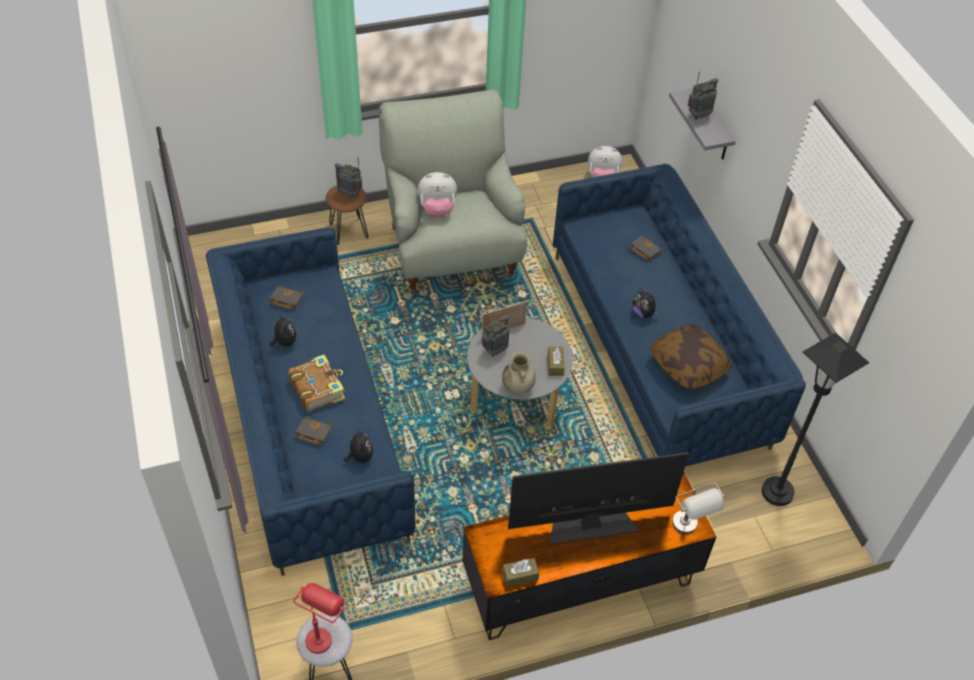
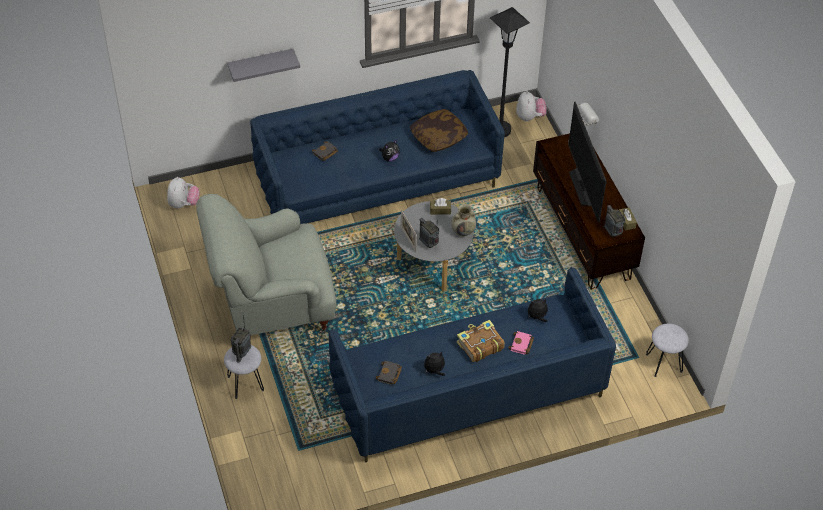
camera: 90 degrees left, 0 degrees up
red table lamp [293,583,345,654] -> none
black book [295,416,332,446] -> pink book [508,331,534,355]
brown stool [326,185,368,245] -> grey stool [224,345,264,399]
plush toy [418,172,457,218] -> plush toy moved to [516,91,547,122]
radio [688,72,719,120] -> radio moved to [604,205,625,237]

